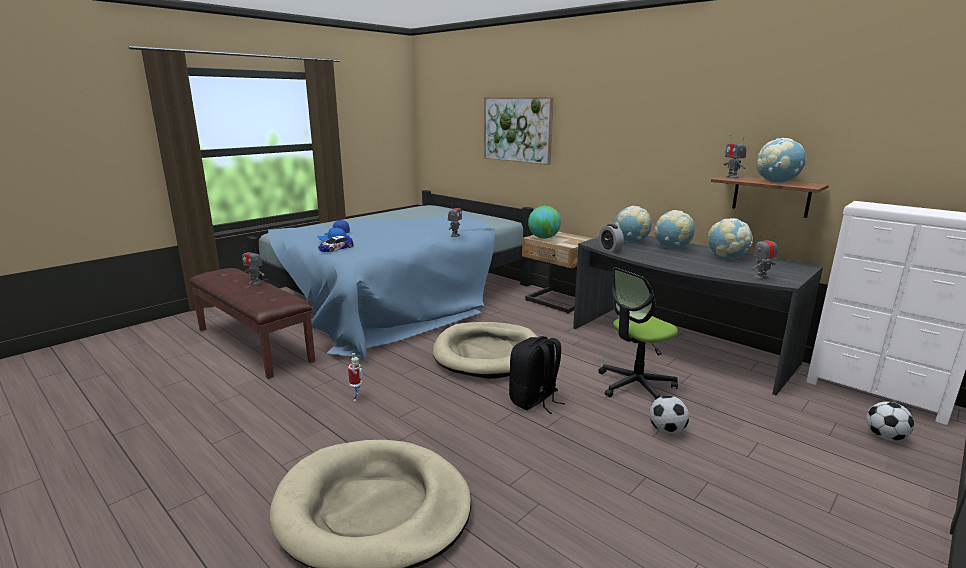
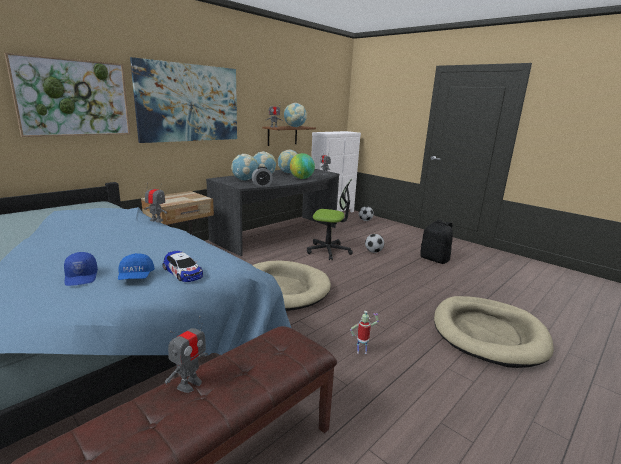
camera: 90 degrees left, 0 degrees up
black backpack [509,336,565,414] -> black backpack moved to [420,219,453,264]
globe [528,206,561,239] -> globe moved to [290,153,315,179]
office chair [598,267,678,400] -> office chair turned 45 degrees counterclockwise [307,179,353,260]
none -> picture [130,57,237,143]

